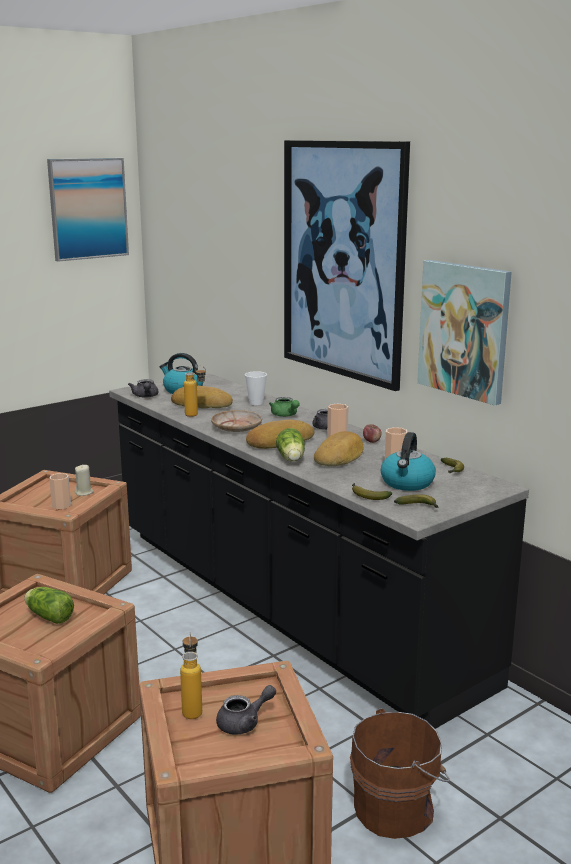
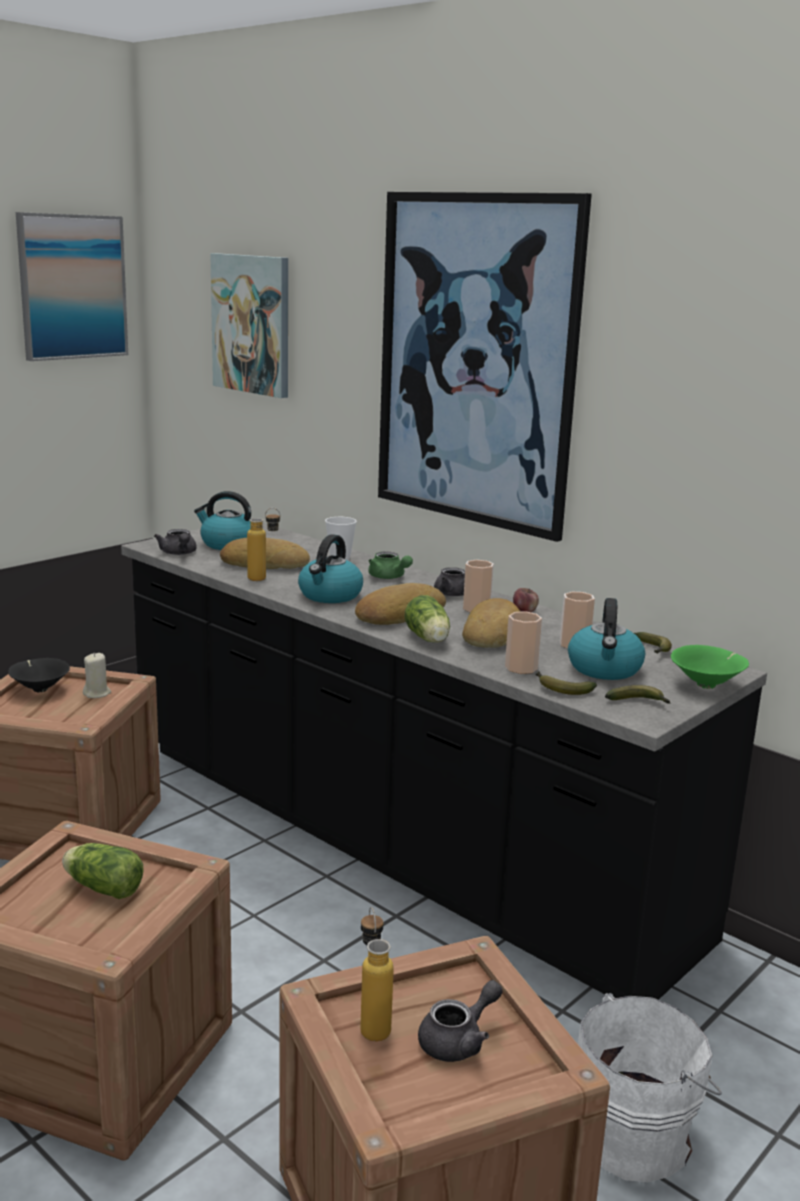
camera: 10 degrees left, 0 degrees up
cup [49,473,71,509] -> cup moved to [505,611,542,674]
beige plate [211,410,262,432] -> kettle [298,534,363,603]
brown bucket [350,708,450,839] -> white bucket [578,993,722,1182]
picture [417,260,512,405] -> picture moved to [210,253,288,398]
none -> black bowl [8,658,70,692]
none -> green bowl [671,645,749,689]

